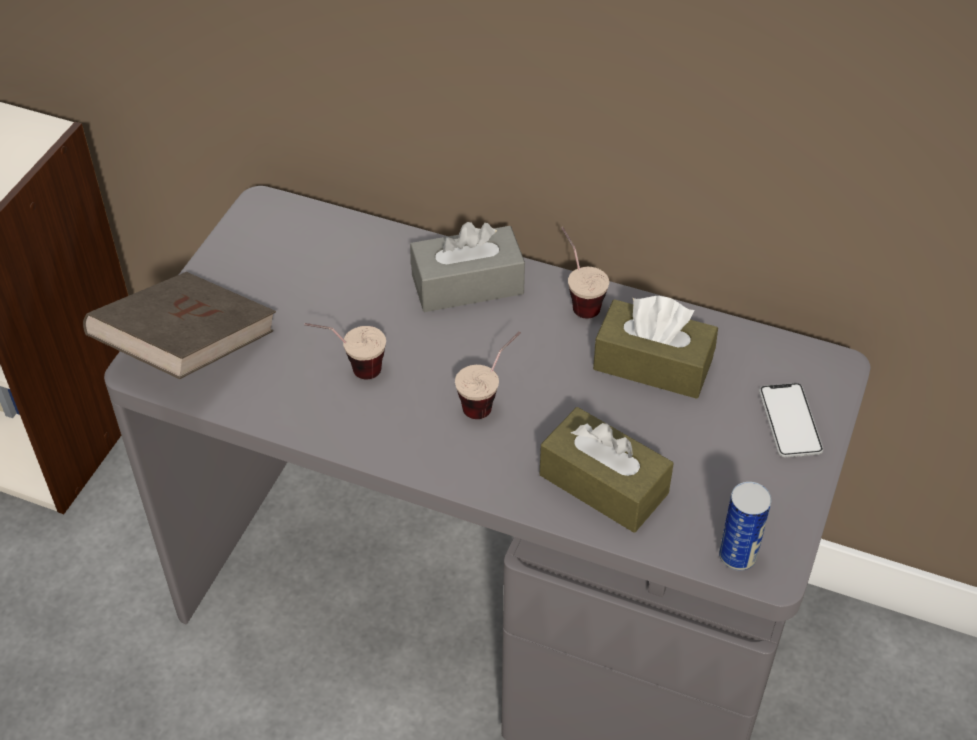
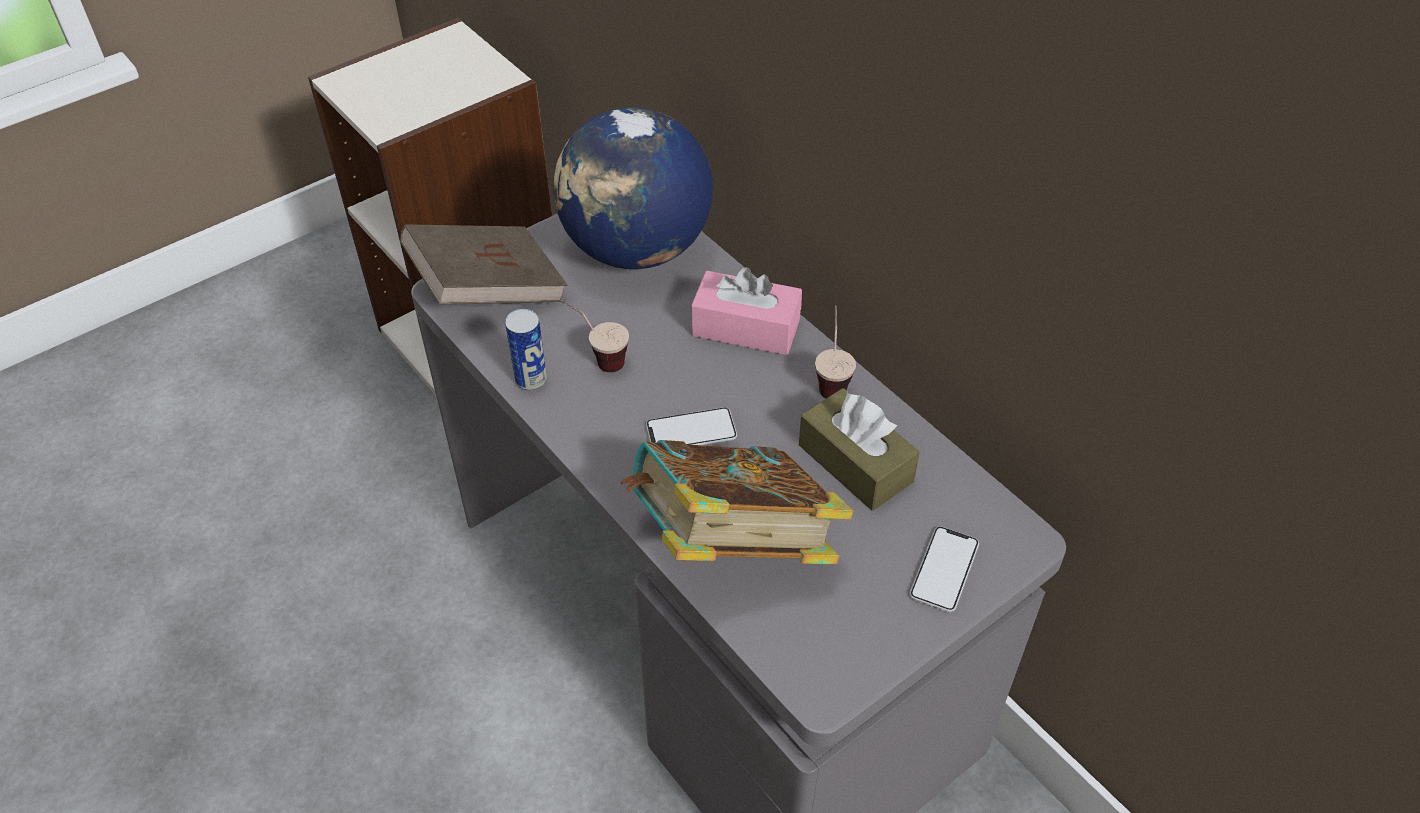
camera: 30 degrees right, 0 degrees up
grey tissue box [410,222,525,312] -> pink tissue box [691,267,802,355]
cup [455,331,521,419] -> phone [646,407,737,445]
brown tissue box [540,407,674,533] -> book [620,440,853,565]
can [719,482,771,571] -> can moved to [505,309,547,391]
none -> globe [553,107,713,269]

